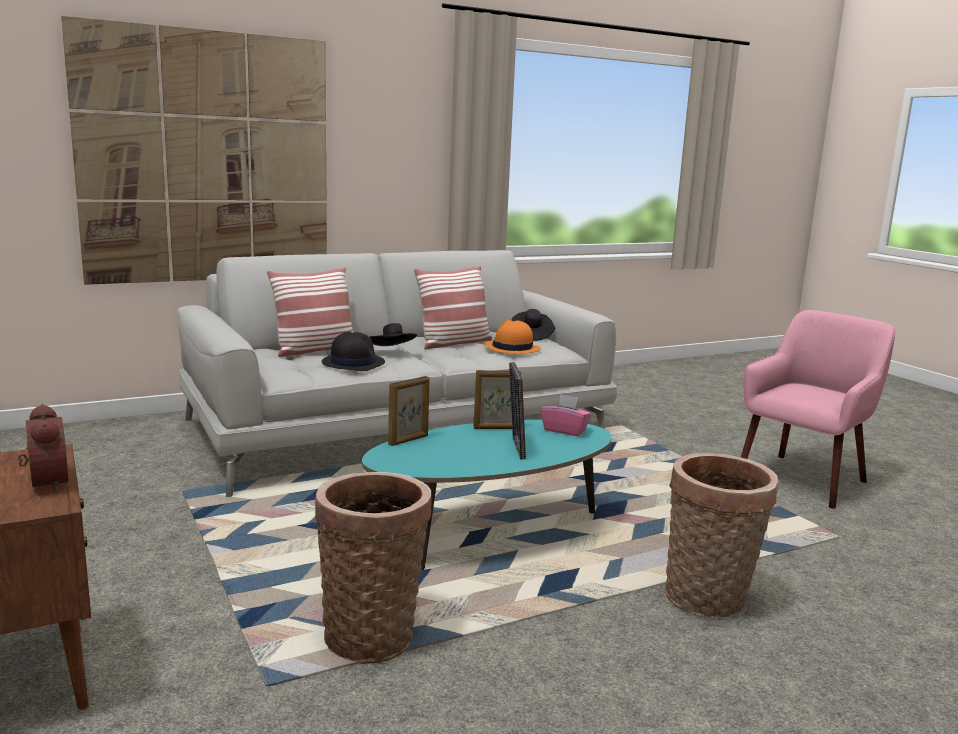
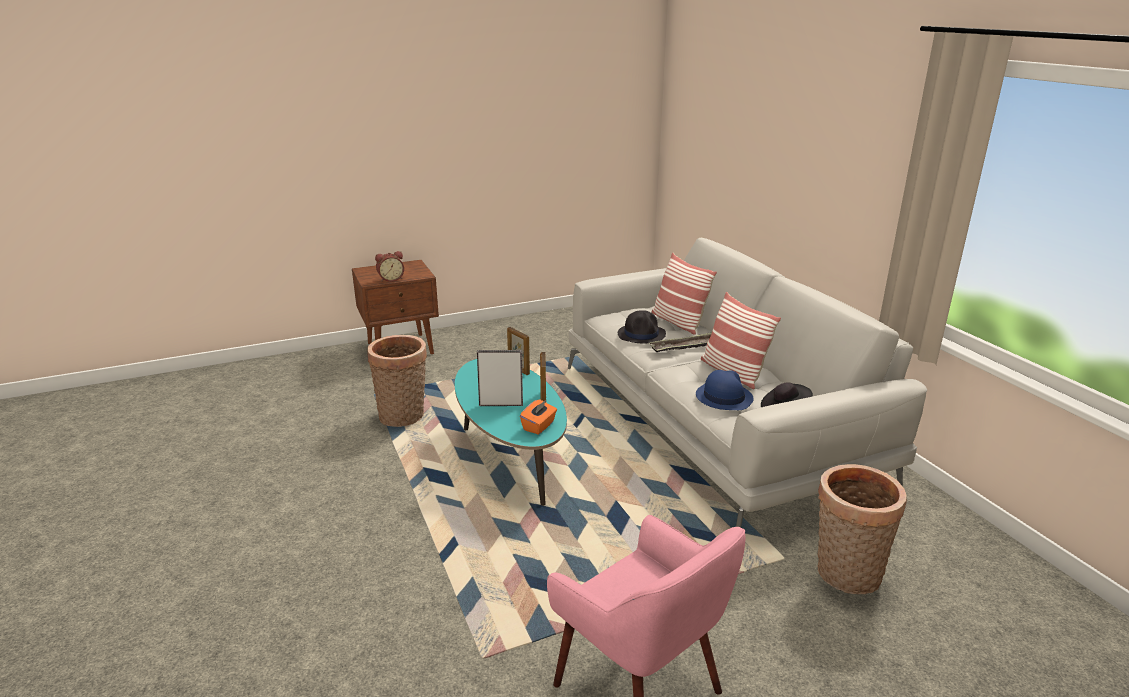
camera: 95 degrees right, 10 degrees up
picture [61,16,327,285] -> none
black hat [370,323,417,346] -> tray [649,332,712,352]
orange hat [484,320,541,354] -> blue hat [696,370,754,410]
pink tissue box [541,394,591,436] -> orange tissue box [520,399,557,435]
basket [666,453,779,618] -> basket moved to [818,464,907,594]

